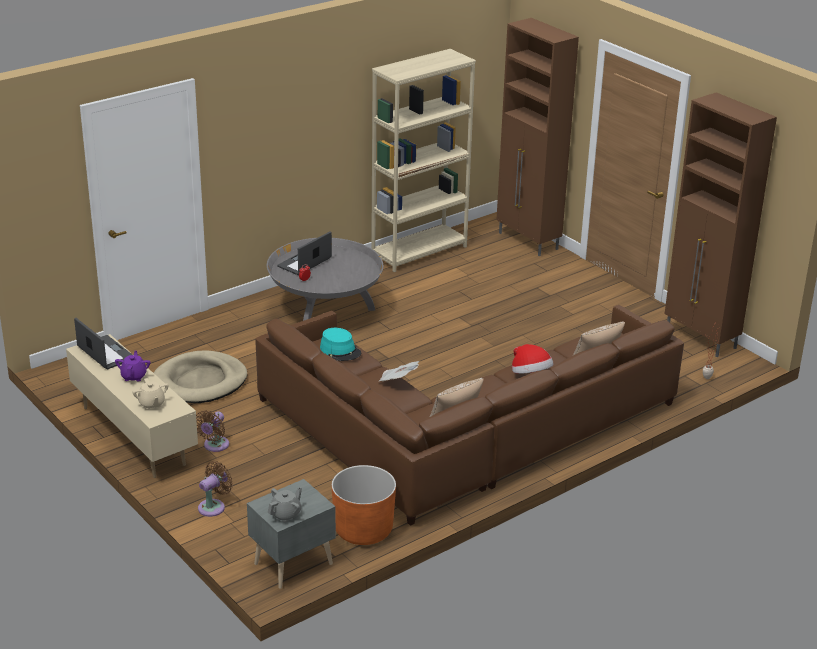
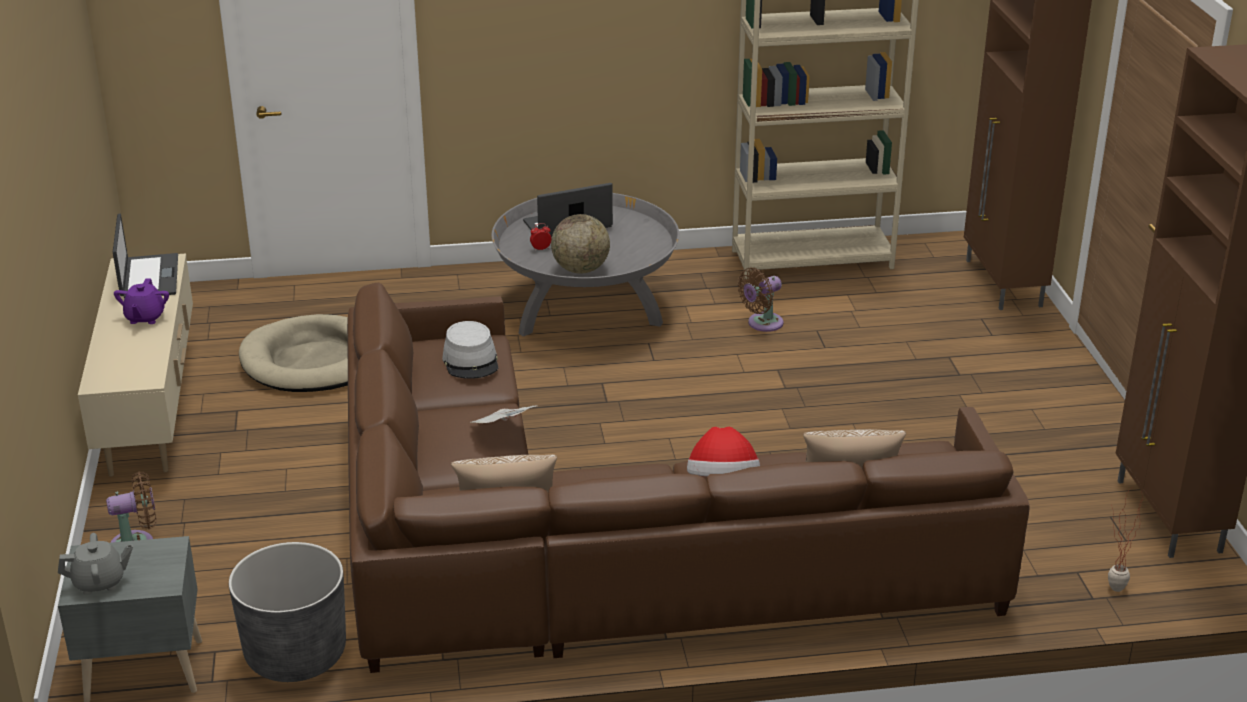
camera: 30 degrees right, 0 degrees up
purple teapot [115,351,151,382] -> purple teapot turned 150 degrees clockwise [114,278,169,324]
beige teapot [132,378,169,410] -> none
brown fan [196,410,229,452] -> brown fan moved to [737,268,783,332]
turquoise hat [320,328,361,361] -> grey hat [442,321,498,379]
orange planter [331,465,396,545] -> grey planter [229,542,346,682]
none -> globe [551,214,610,274]

